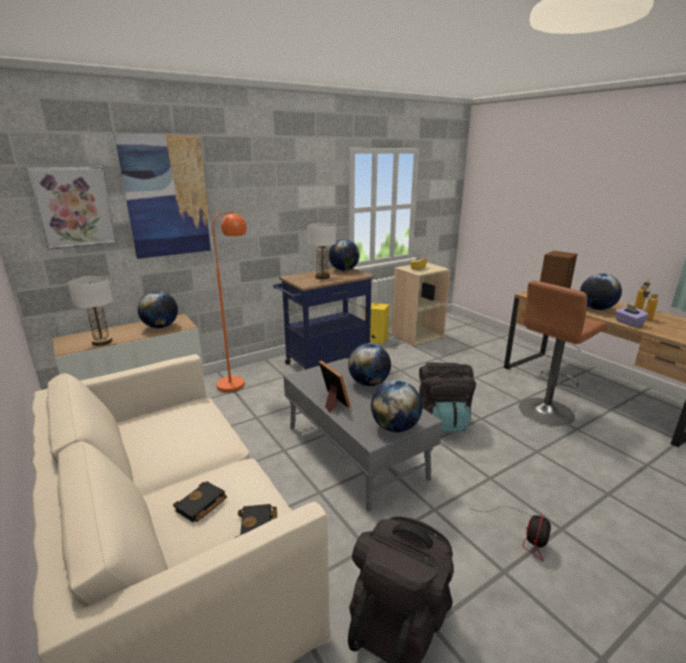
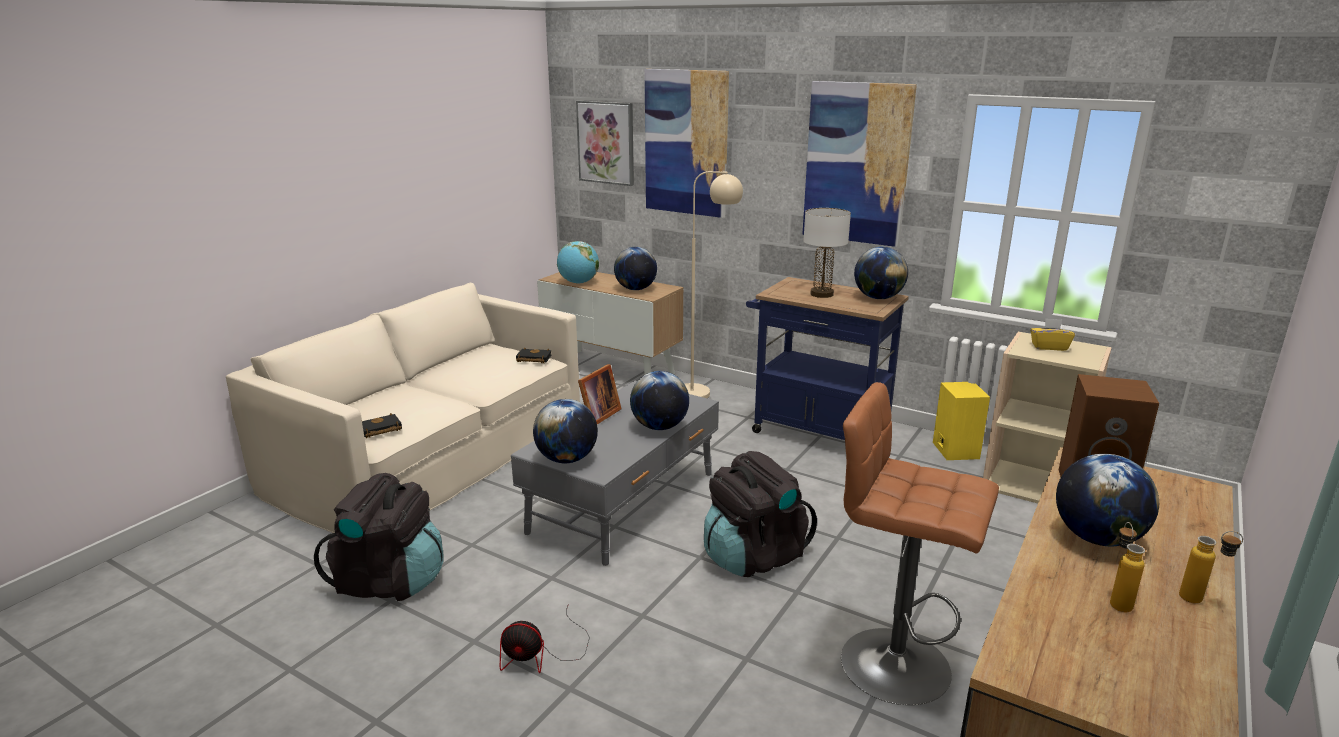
camera: 65 degrees right, 0 degrees up
table lamp [68,275,113,346] -> globe [557,241,599,284]
black book [173,481,227,522] -> black book moved to [516,348,552,363]
orange floor lamp [212,211,247,392] -> beige floor lamp [685,171,743,398]
purple tissue box [615,304,649,327] -> none
none -> picture [802,81,917,247]

